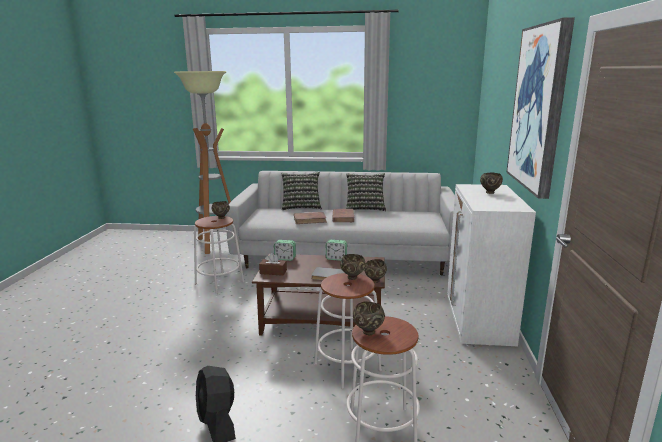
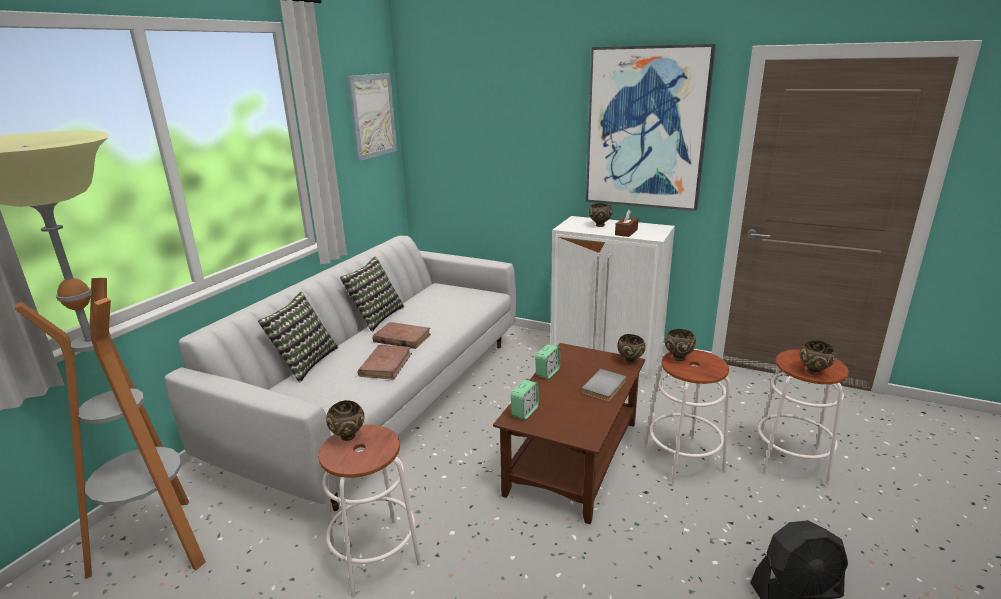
camera: 70 degrees left, 5 degrees up
brown tissue box [259,253,287,276] -> brown tissue box moved to [615,210,638,237]
none -> picture [347,73,397,161]

